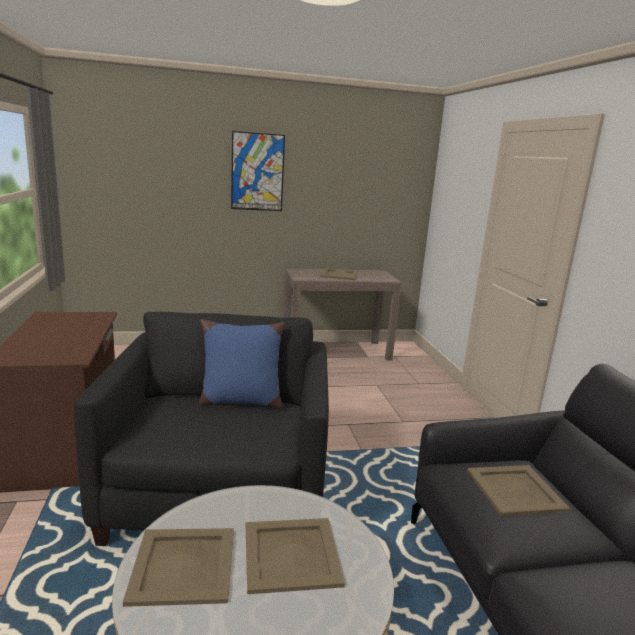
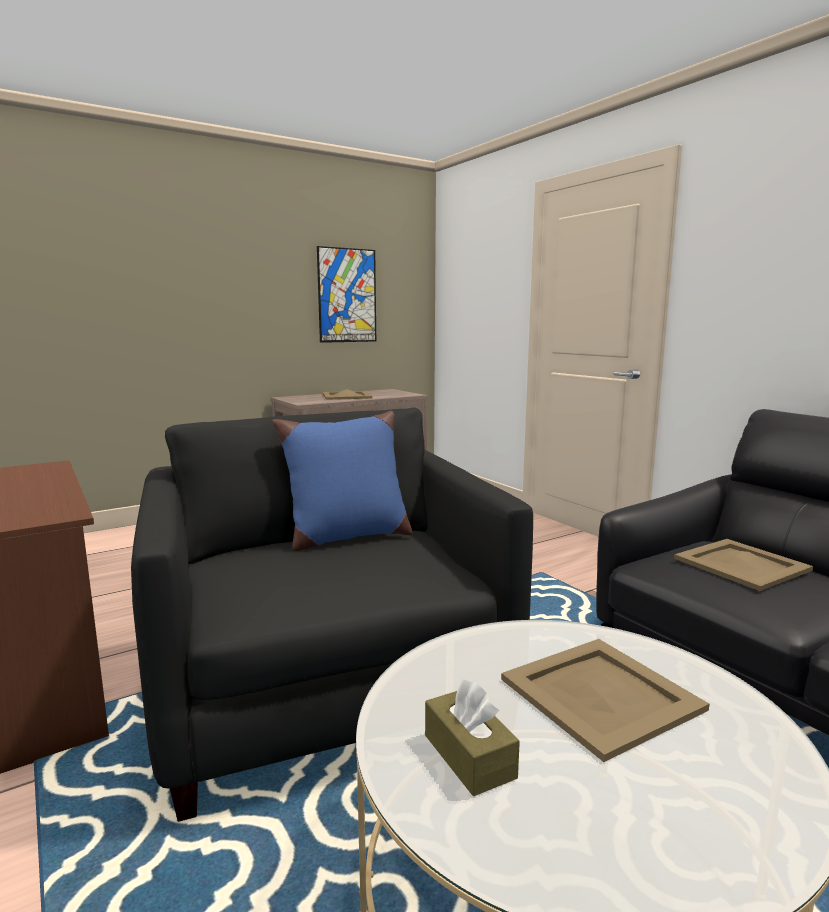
camera: 20 degrees left, 5 degrees down
beige tray [123,528,234,607] -> brown tissue box [425,679,520,796]
picture [231,131,285,211] -> picture moved to [317,246,376,343]

